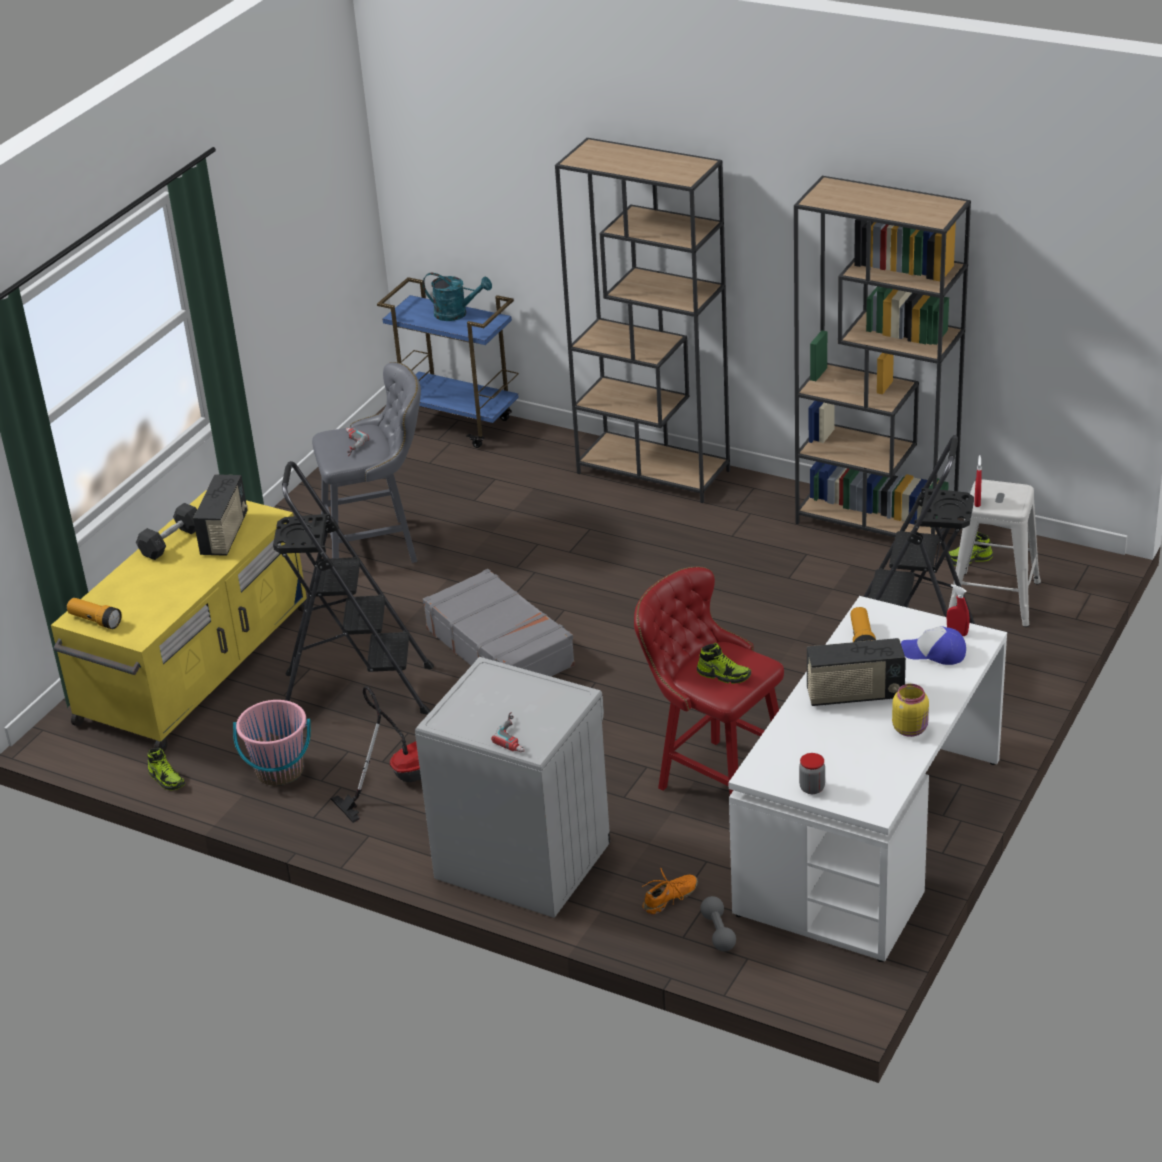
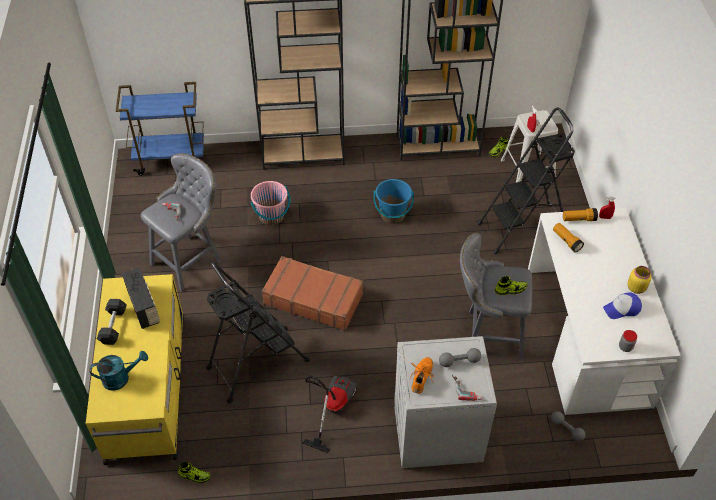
camera: 35 degrees left, 15 degrees up
flashlight [67,598,122,629] -> flashlight moved to [563,208,598,221]
pink bucket [233,700,311,786] -> pink bucket moved to [251,181,290,226]
turquoise watering can [423,273,492,321] -> turquoise watering can moved to [89,351,148,391]
grey suitcase [423,569,575,676] -> brown suitcase [262,256,363,331]
red stool [634,566,784,795] -> grey stool [460,233,532,360]
orange shoe [642,868,698,915] -> orange shoe moved to [410,357,434,394]
radio [807,638,906,706] -> none
cap [901,626,966,665] -> cap moved to [603,292,642,319]
none -> blue bucket [373,179,414,224]
none -> grey dumbbell [439,348,481,367]

